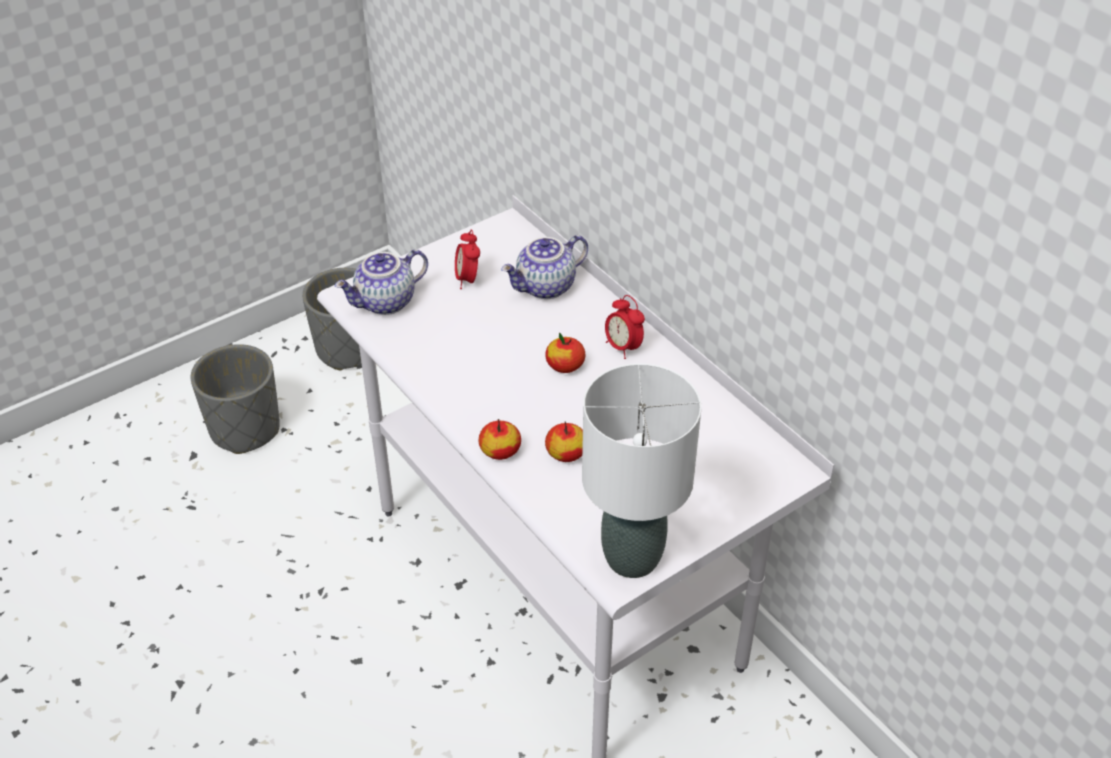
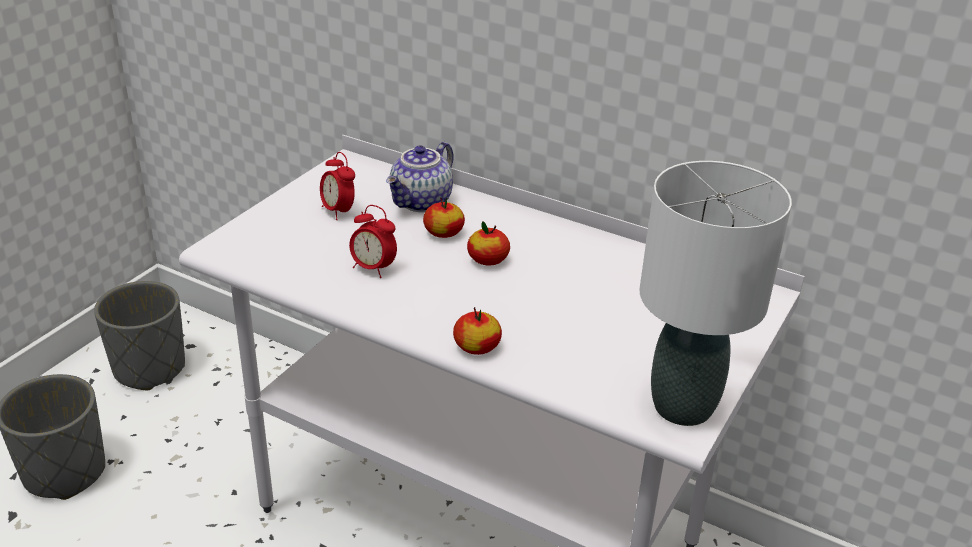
camera: 25 degrees left, 10 degrees down
teapot [335,249,428,315] -> none
apple [545,421,583,462] -> apple moved to [423,197,465,238]
alarm clock [605,295,645,359] -> alarm clock moved to [349,205,397,278]

